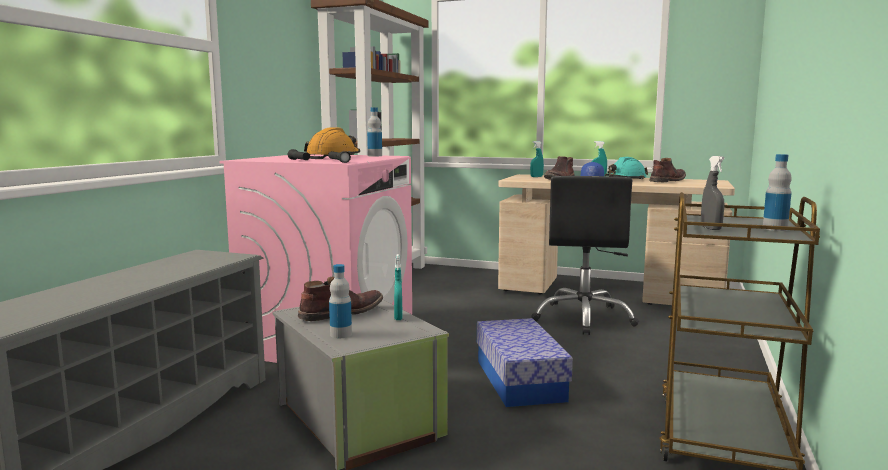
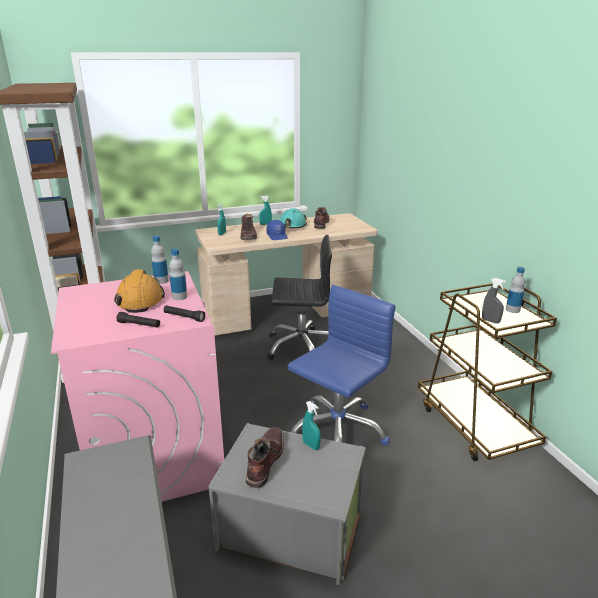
camera: 40 degrees left, 15 degrees up
bottle [329,264,352,338] -> bottle moved to [169,249,187,300]
storage box [477,318,573,407] -> blue office chair [288,285,396,446]
black office chair [531,176,639,335] -> black office chair turned 60 degrees counterclockwise [267,235,332,360]

